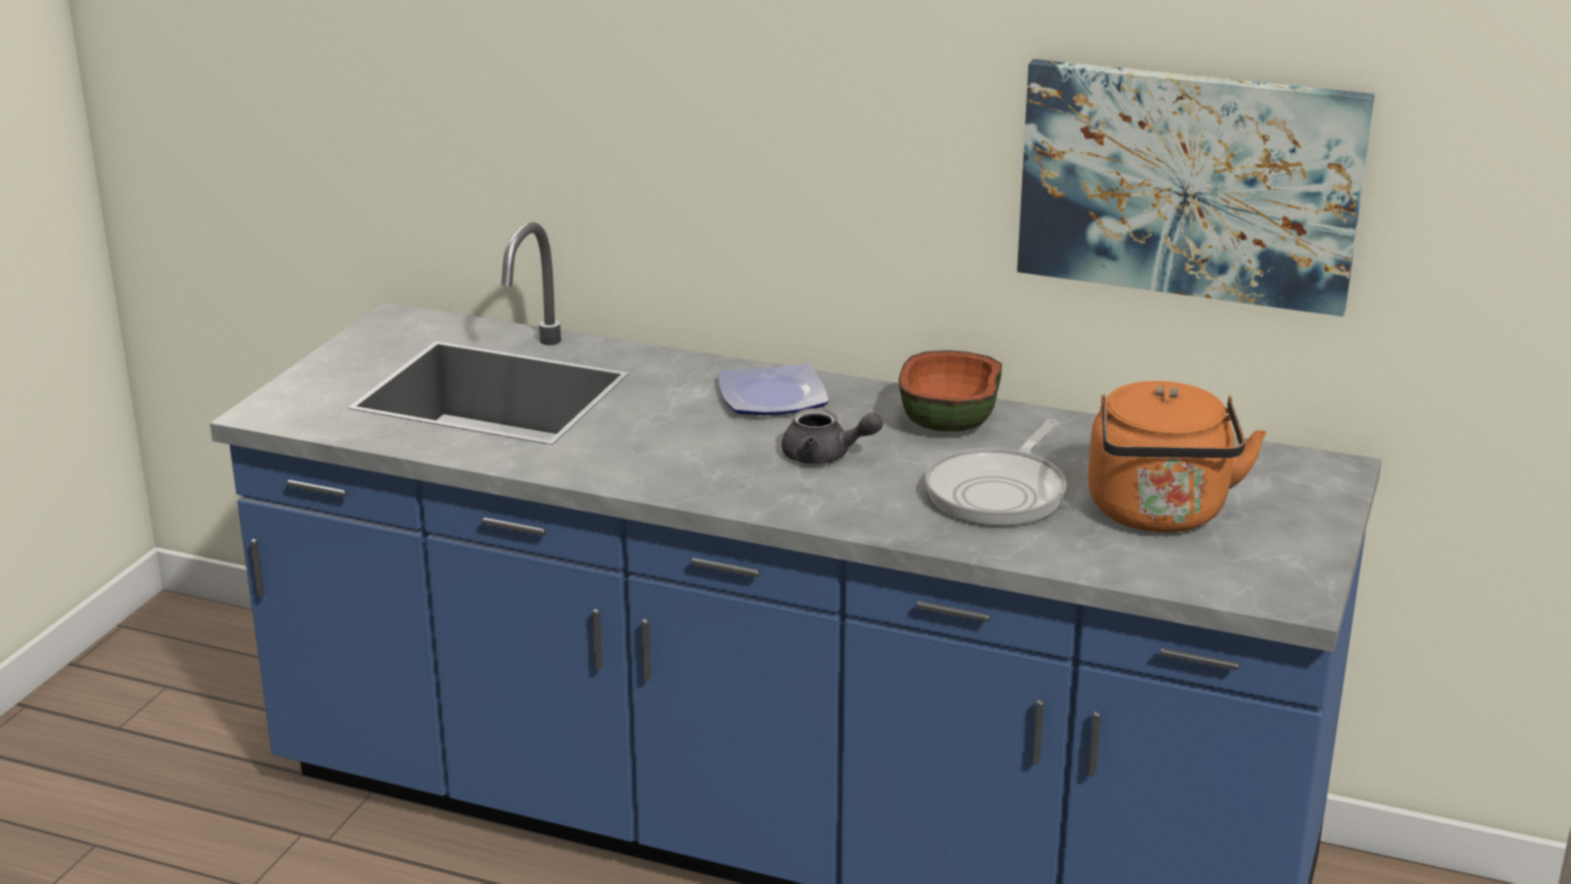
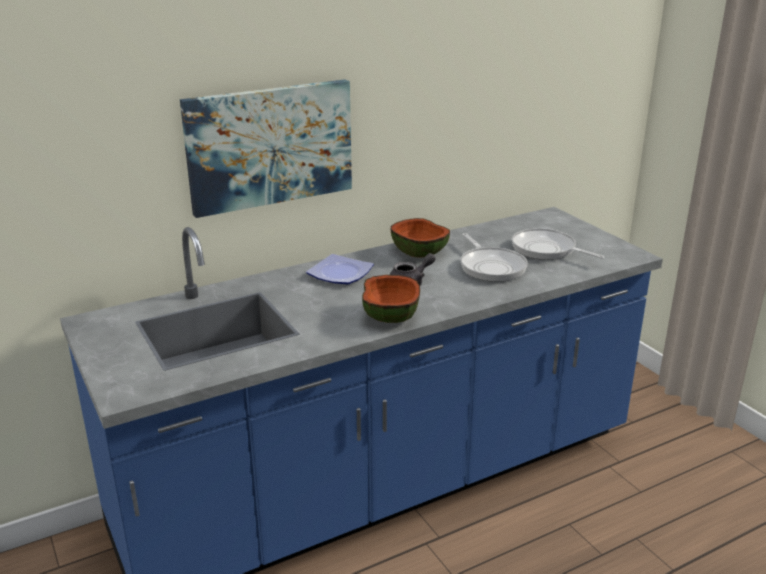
camera: 50 degrees left, 0 degrees up
picture [1017,59,1375,317] -> picture moved to [180,79,352,218]
orange kettle [1088,381,1266,532] -> frying pan [511,228,604,260]
none -> bowl [362,275,420,323]

